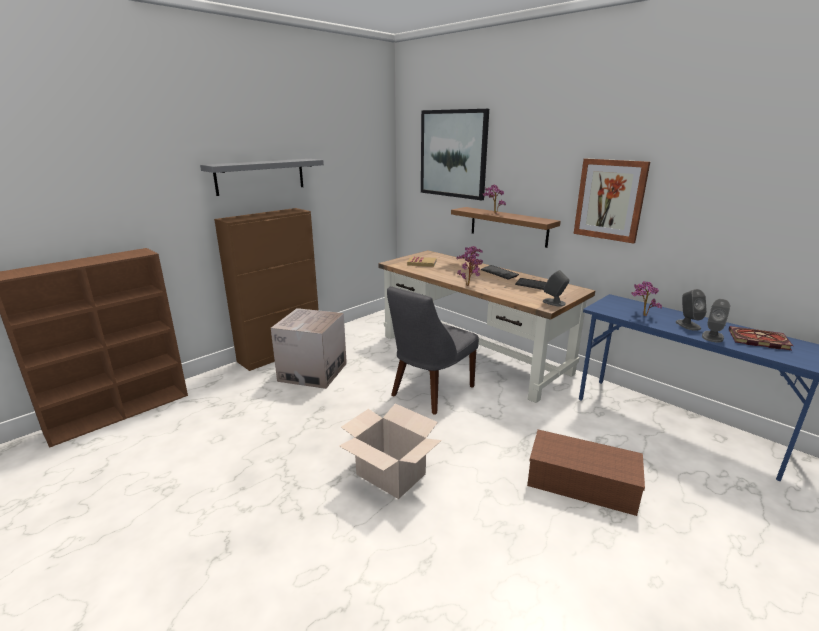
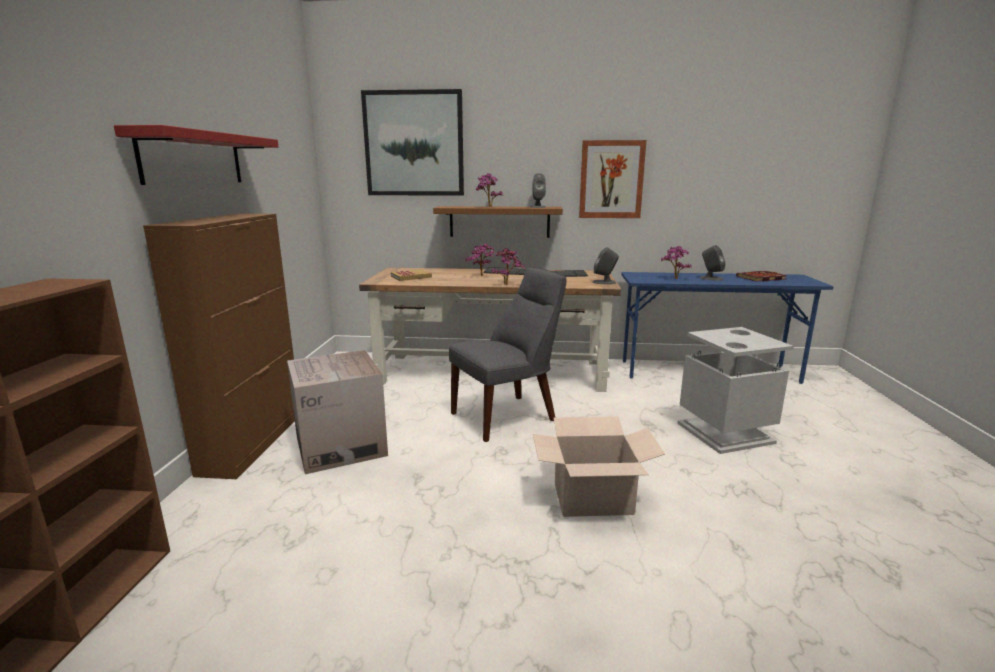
camera: 40 degrees left, 5 degrees down
grey shelf [200,159,324,196] -> red shelf [114,125,279,185]
grey chair [387,287,479,415] -> grey chair turned 120 degrees counterclockwise [449,267,566,442]
brown storage box [527,430,645,516] -> grey trash can [677,327,794,454]
grey speaker [702,299,730,343] -> grey speaker moved to [531,173,546,208]

